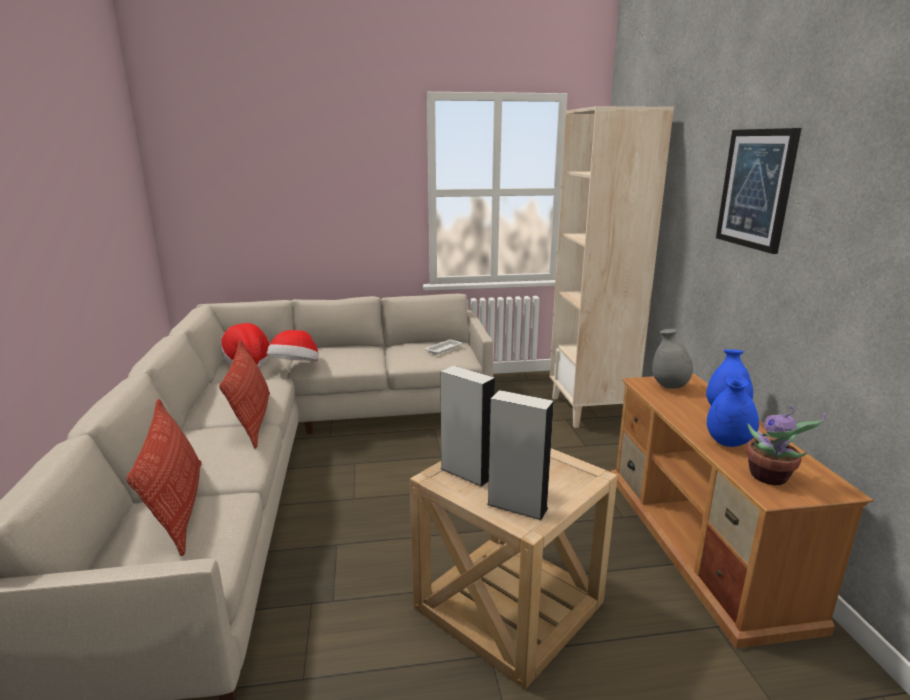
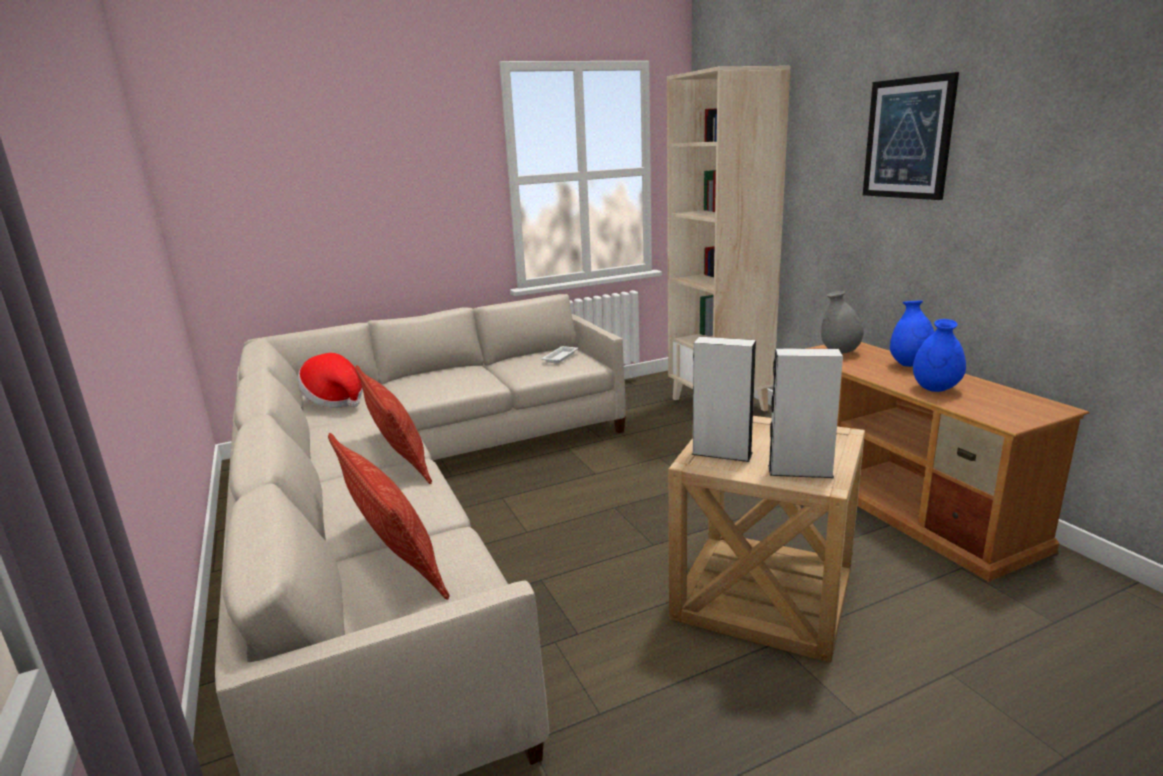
camera: 15 degrees left, 0 degrees up
hat [267,330,319,361] -> none
potted plant [746,407,826,485] -> none

